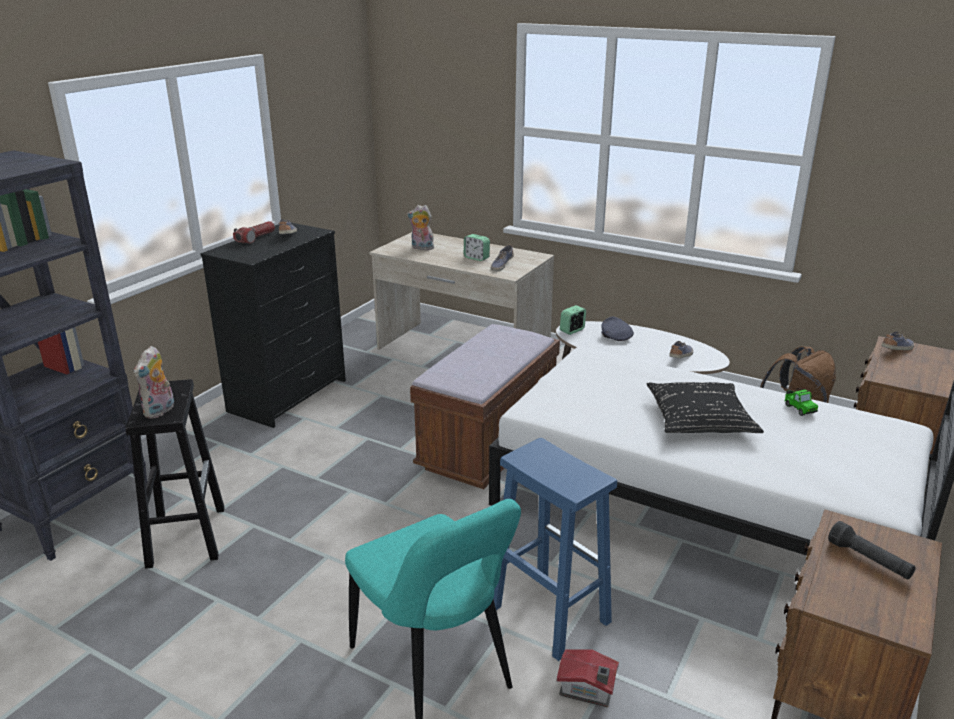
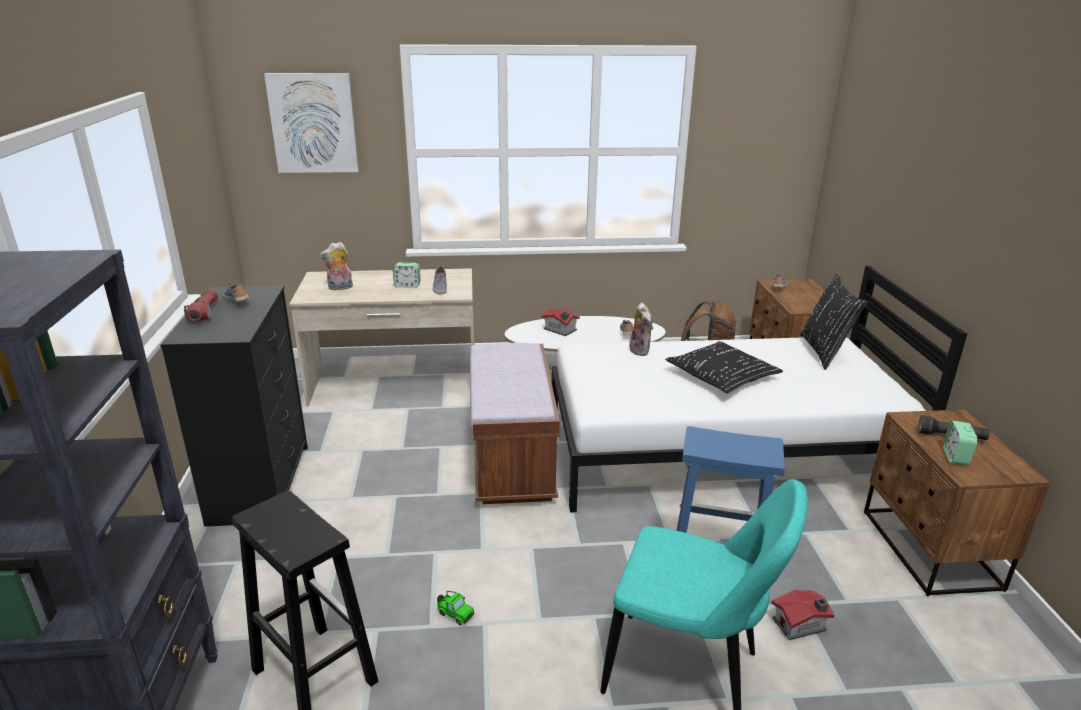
camera: 35 degrees left, 0 degrees up
plush toy [134,346,174,419] -> plush toy moved to [629,302,653,356]
alarm clock [560,305,586,335] -> alarm clock moved to [943,421,978,465]
grey cap [601,317,634,341] -> toy house [541,308,580,336]
toy car [785,388,818,416] -> toy car moved to [437,591,475,625]
none -> picture [264,73,359,173]
none -> black pillow [800,274,868,370]

